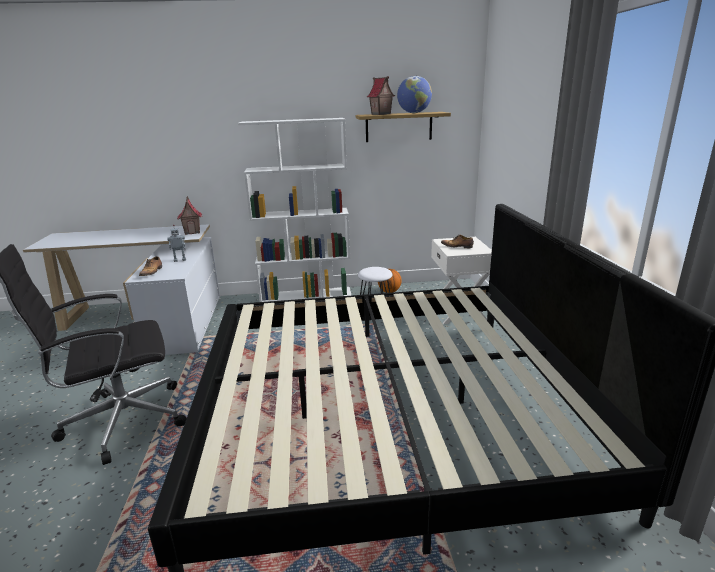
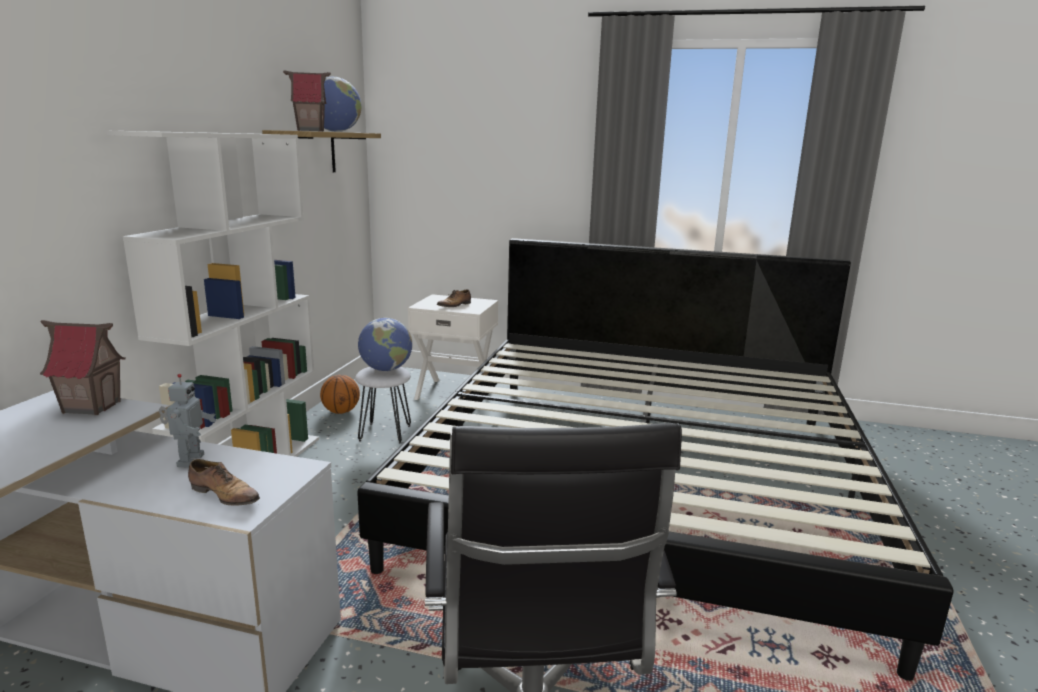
camera: 70 degrees left, 5 degrees down
none -> globe [358,318,412,371]

